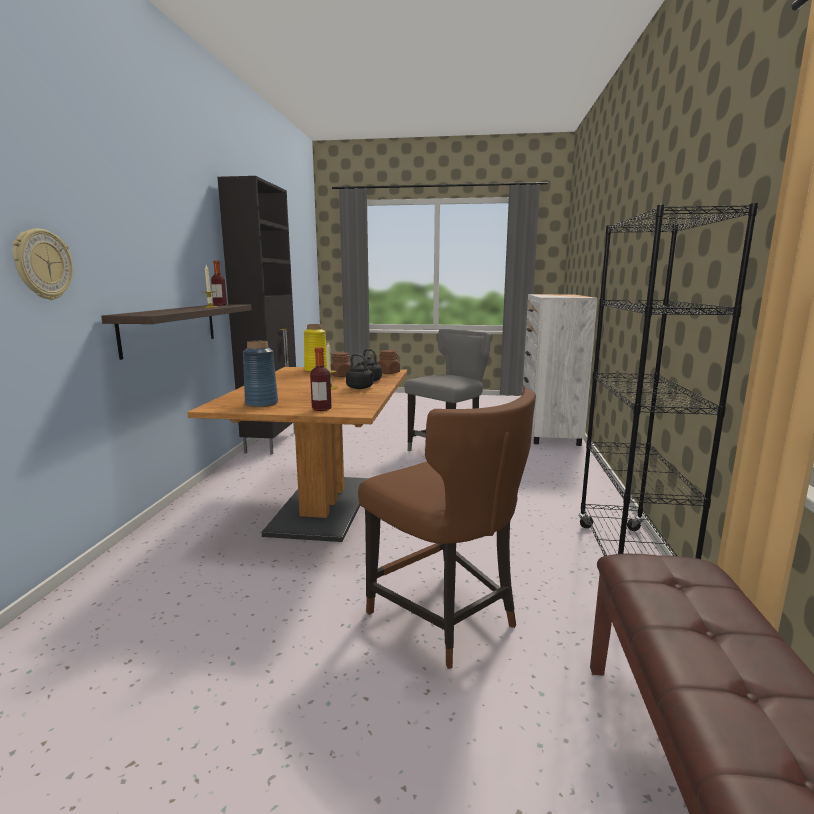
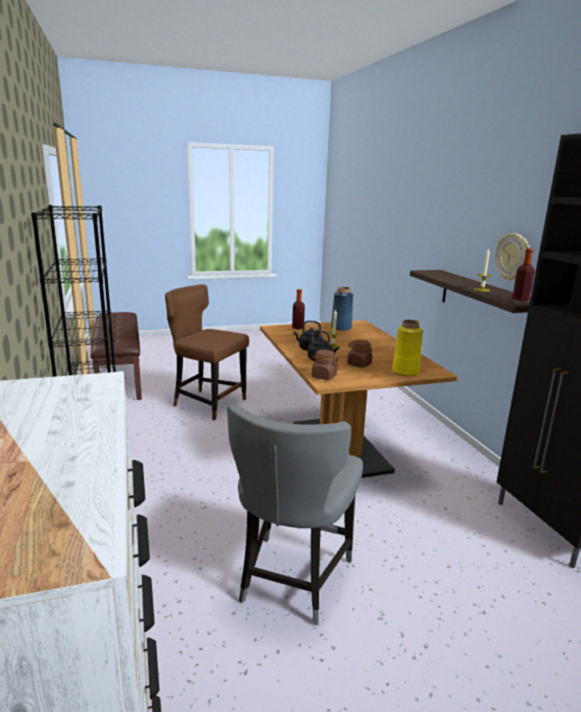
camera: 155 degrees right, 5 degrees up
wall clock [13,229,73,300] -> wall clock moved to [495,233,530,281]

